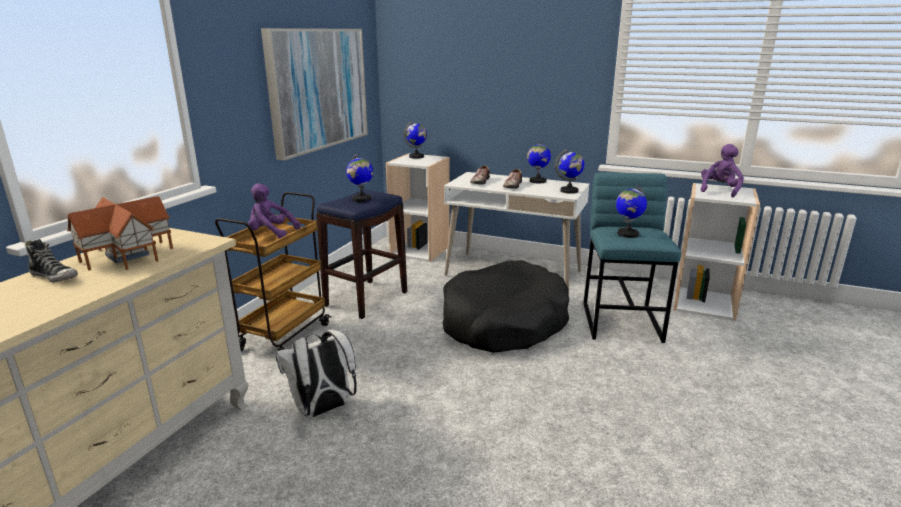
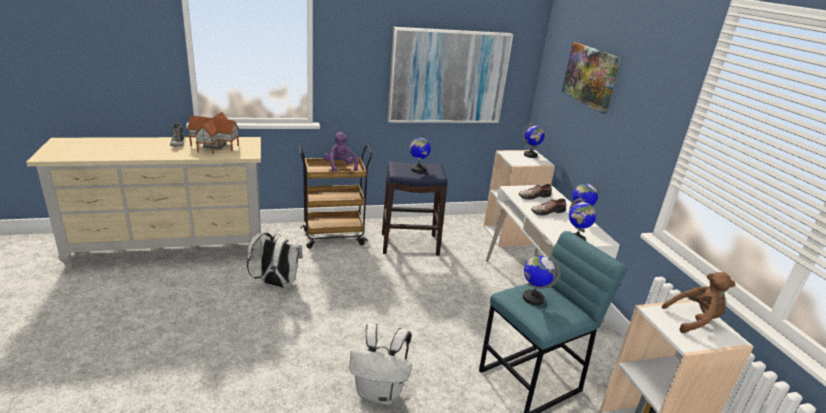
camera: 50 degrees right, 5 degrees up
black dog bed [442,260,569,353] -> none
purple plush toy [701,144,744,197] -> brown plush toy [662,272,735,333]
none -> white backpack [349,323,412,405]
none -> picture [562,42,621,113]

